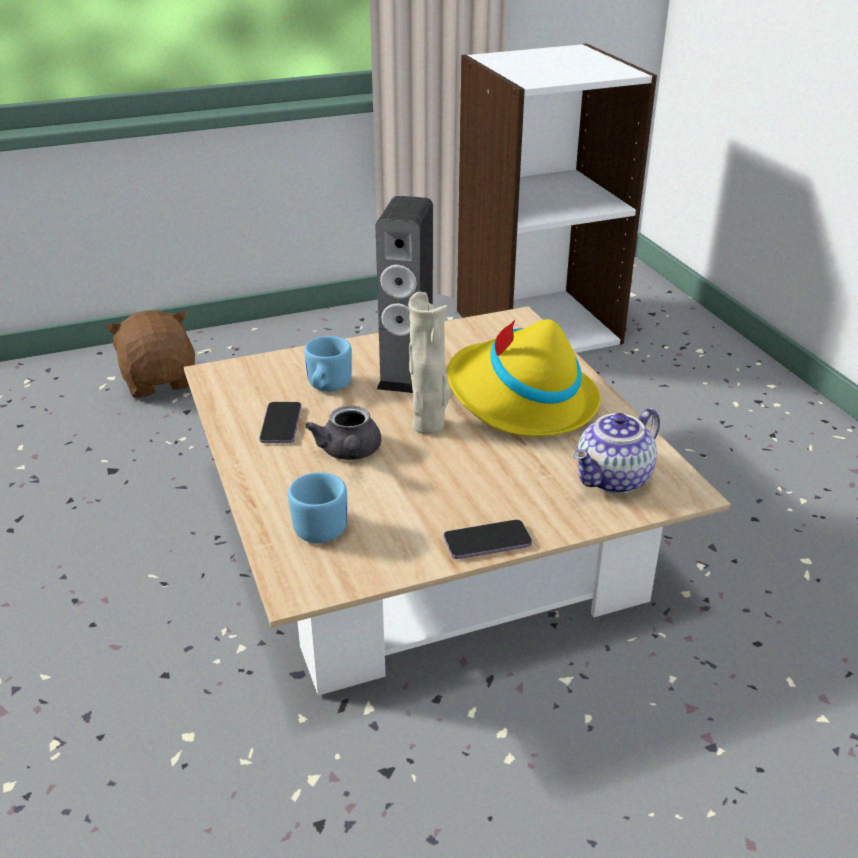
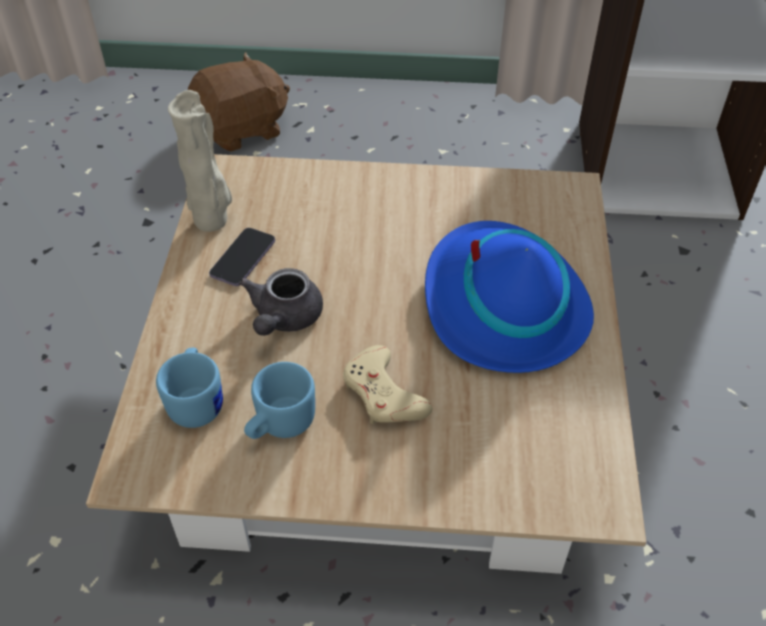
camera: 25 degrees right, 15 degrees up
brown plush toy [105,310,195,397] -> brown plush toy turned 60 degrees clockwise [188,52,290,152]
blue mug [304,336,352,392] -> blue mug moved to [244,362,315,439]
speaker [375,196,433,393] -> none
beige vase [408,292,450,434] -> beige vase moved to [168,90,232,232]
phone [444,520,532,559] -> none
yellow hat [447,319,601,437] -> blue hat [425,221,594,373]
teapot [574,408,660,494] -> none
none -> beige game controller [343,345,433,424]

